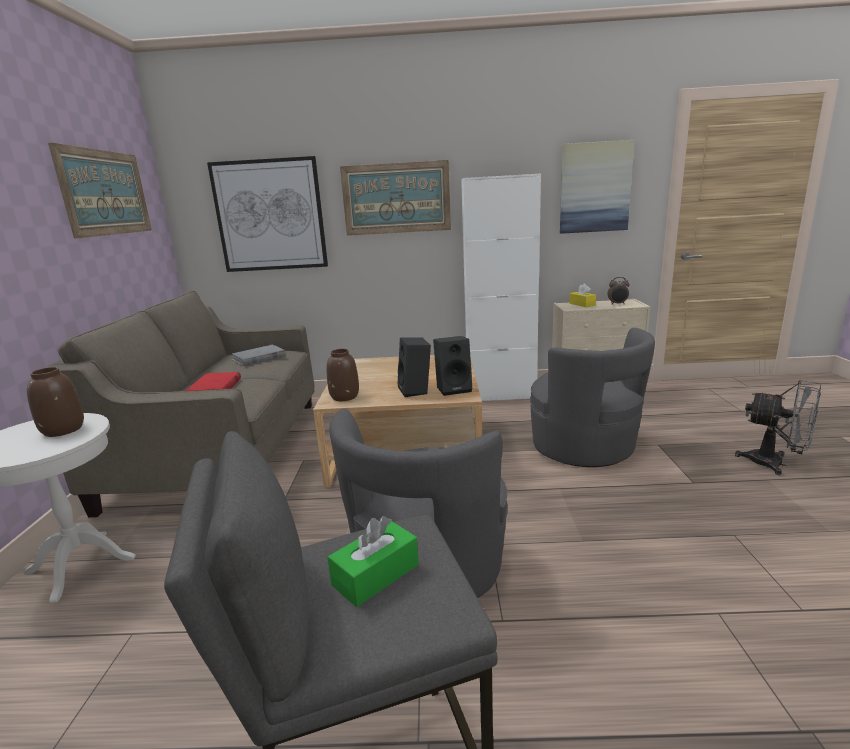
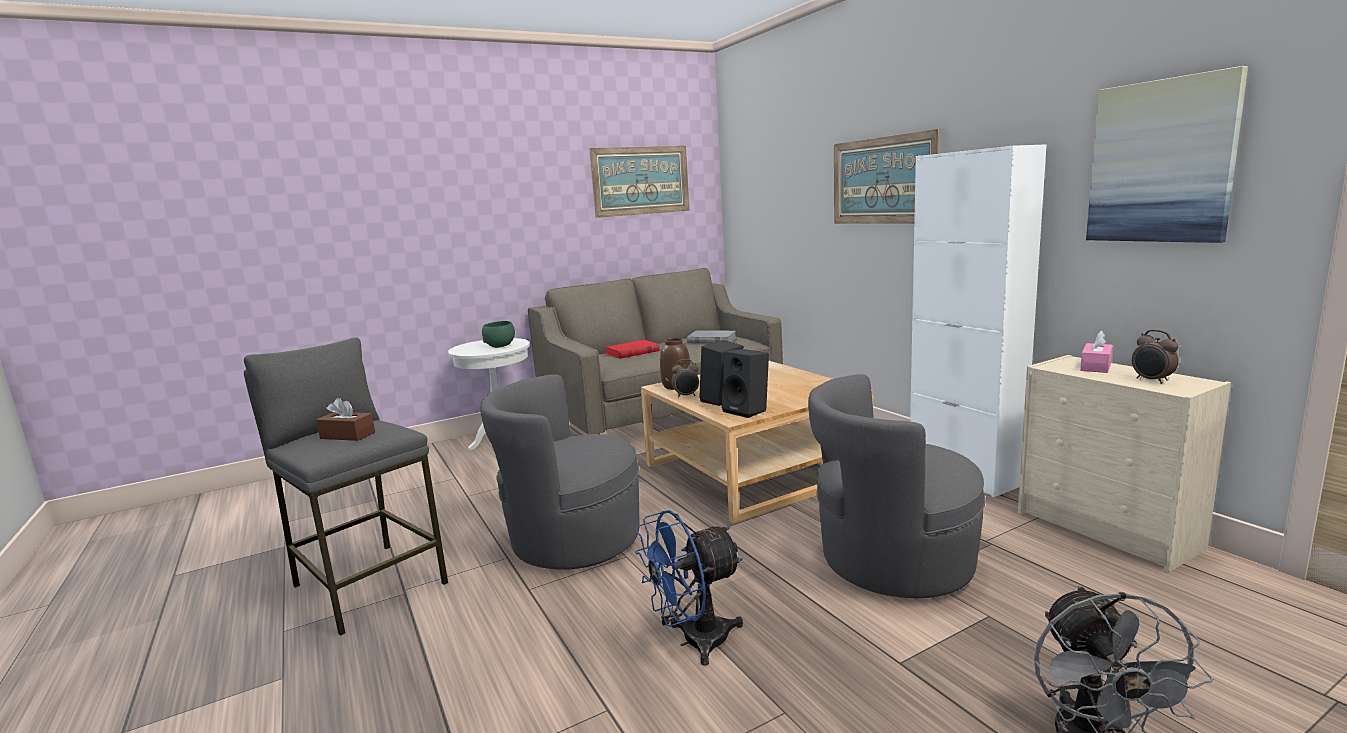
camera: 60 degrees right, 5 degrees down
brown vase [27,367,84,437] -> green bowl [482,321,515,348]
picture [207,156,328,272] -> none
green tissue box [327,516,419,607] -> brown tissue box [316,398,375,441]
grey armchair [530,328,655,467] -> grey armchair turned 60 degrees clockwise [808,374,986,598]
yellow tissue box [569,284,596,307] -> pink tissue box [1080,330,1113,373]
none -> blue fan [635,510,743,666]
none -> alarm clock [671,359,699,398]

